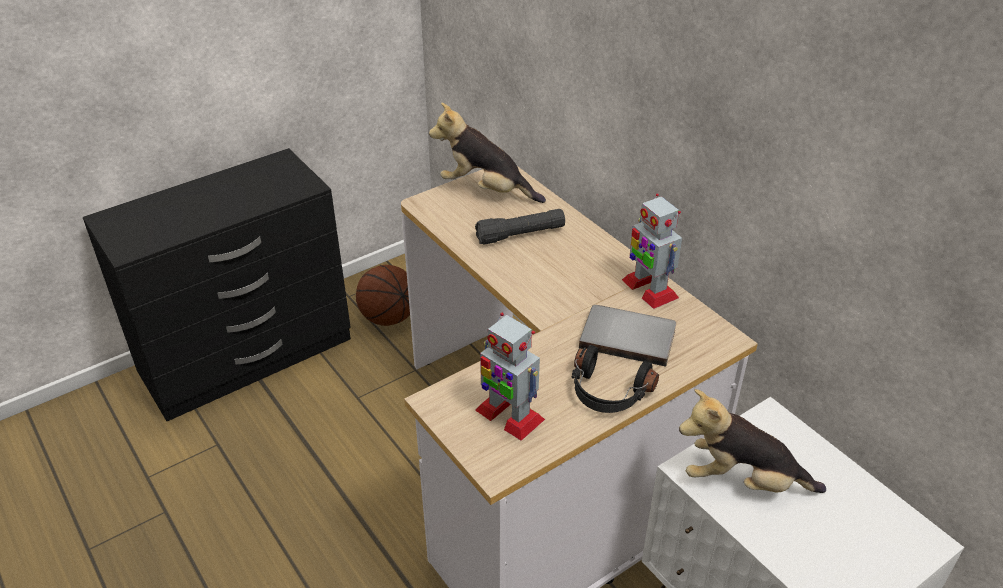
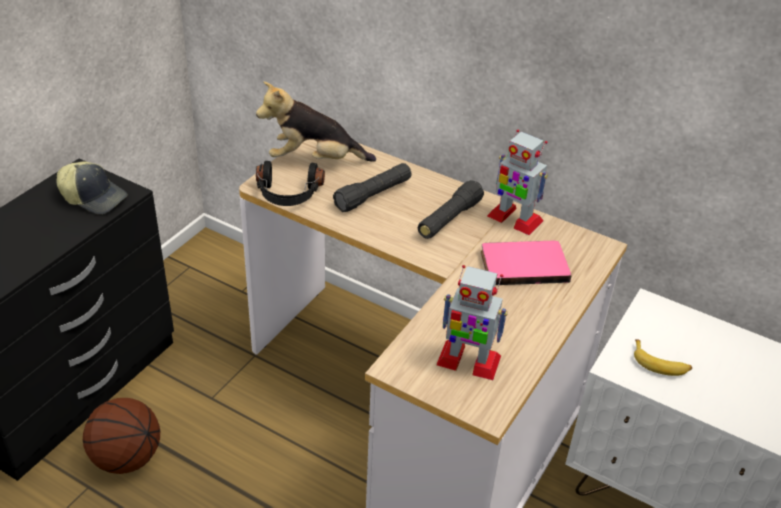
camera: 25 degrees left, 0 degrees up
basketball [356,265,410,326] -> basketball moved to [83,398,160,474]
black headphones [571,345,659,413] -> black headphones moved to [256,161,325,206]
grey book [579,305,676,367] -> pink book [481,241,572,285]
plush toy [679,389,826,493] -> banana [634,339,692,376]
none -> cap [57,161,128,215]
none -> black flashlight [418,180,484,239]

